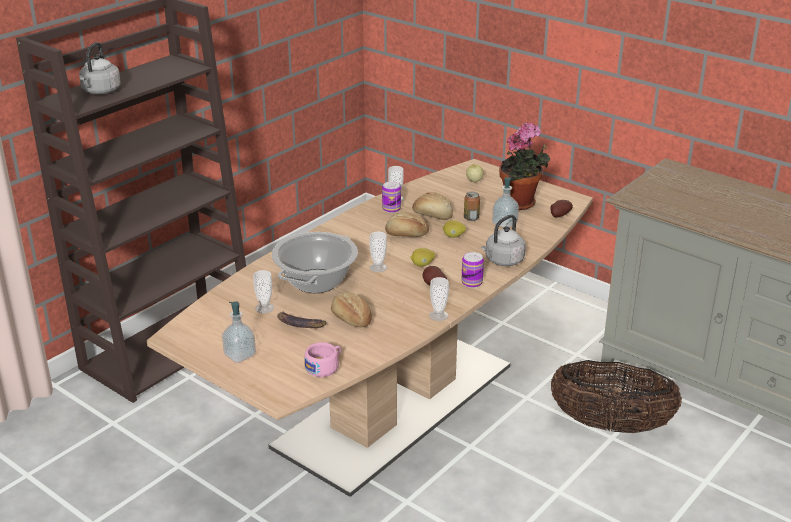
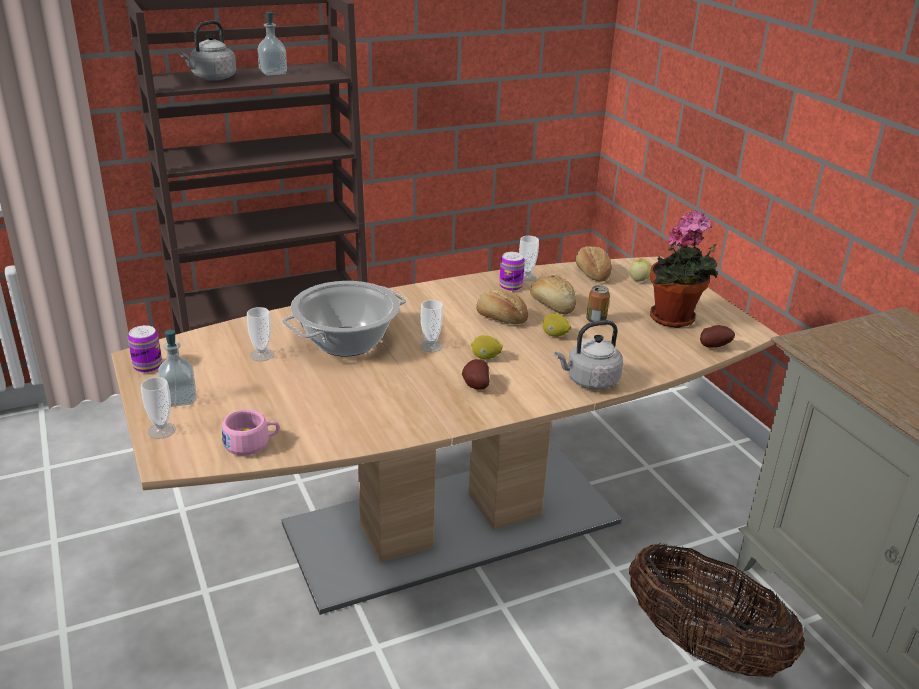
camera: 25 degrees right, 0 degrees up
banana [277,311,327,328] -> none
bread [331,292,372,327] -> bread moved to [575,246,612,282]
cup [429,277,449,321] -> cup moved to [141,377,176,439]
can [462,252,484,288] -> can moved to [128,325,162,373]
soap dispenser [492,177,519,227] -> soap dispenser moved to [257,12,287,75]

